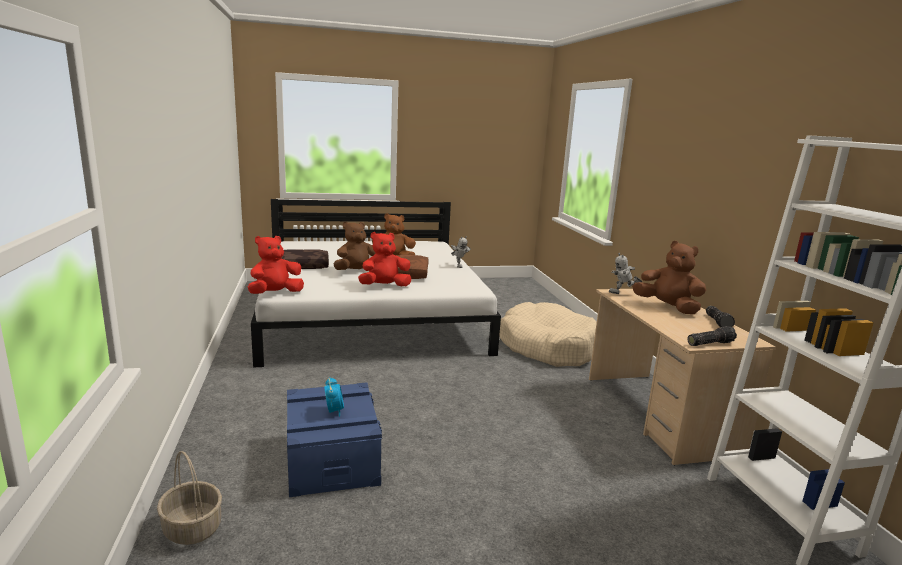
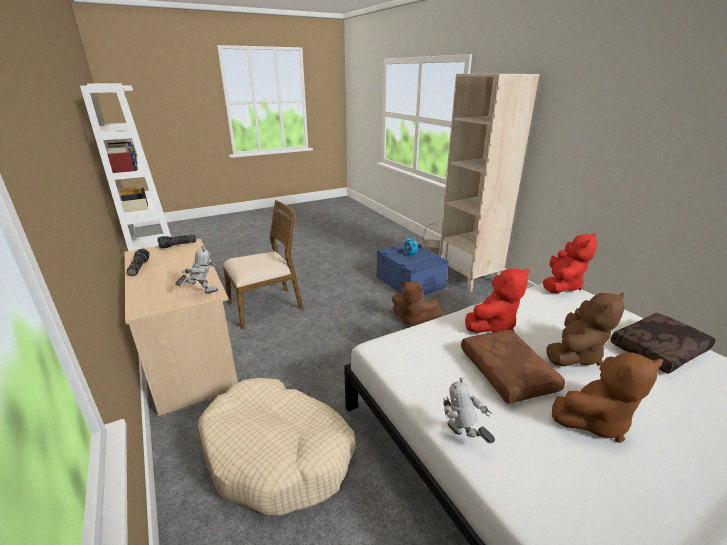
camera: 165 degrees right, 10 degrees up
brown plush toy [632,241,706,314] -> brown plush toy moved to [391,281,443,328]
none -> brown chair [223,200,303,329]
none -> beige bookcase [439,74,539,292]

